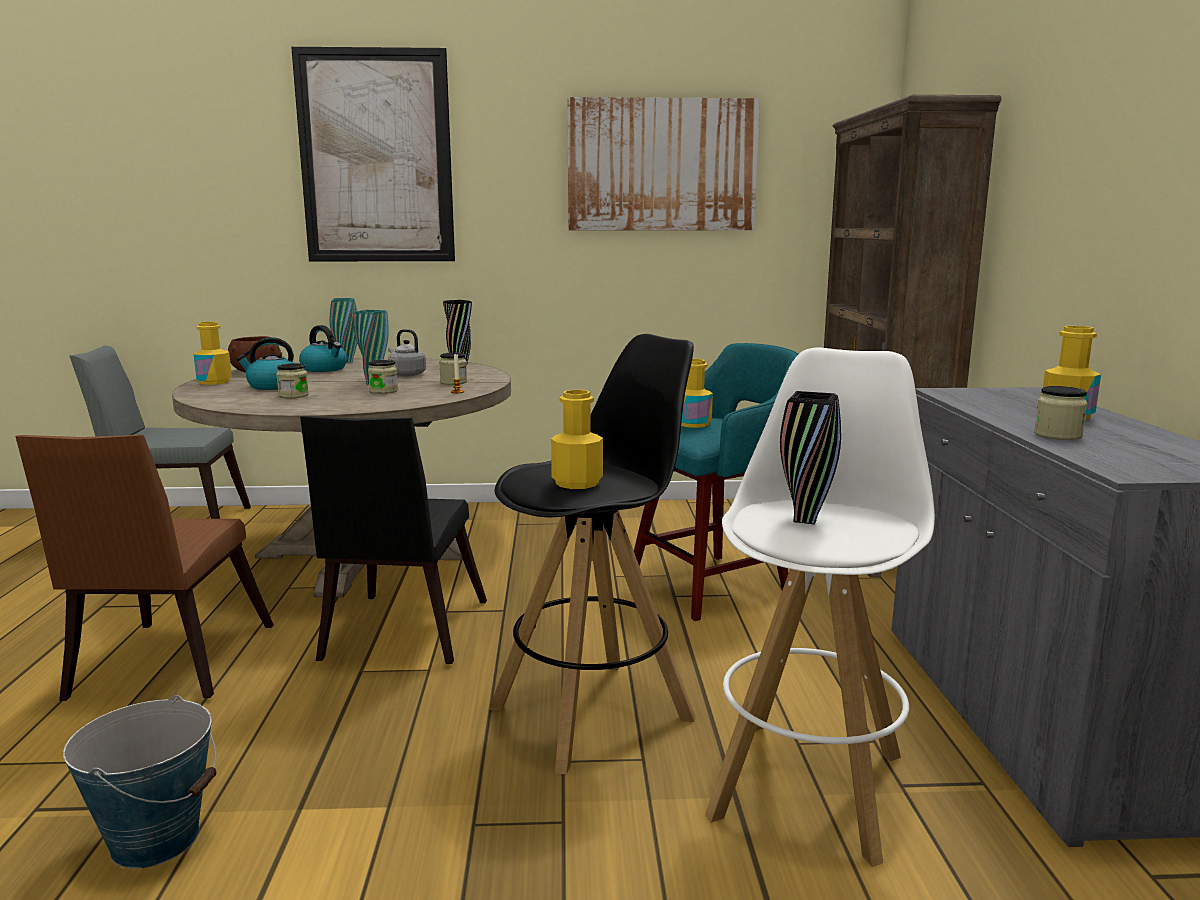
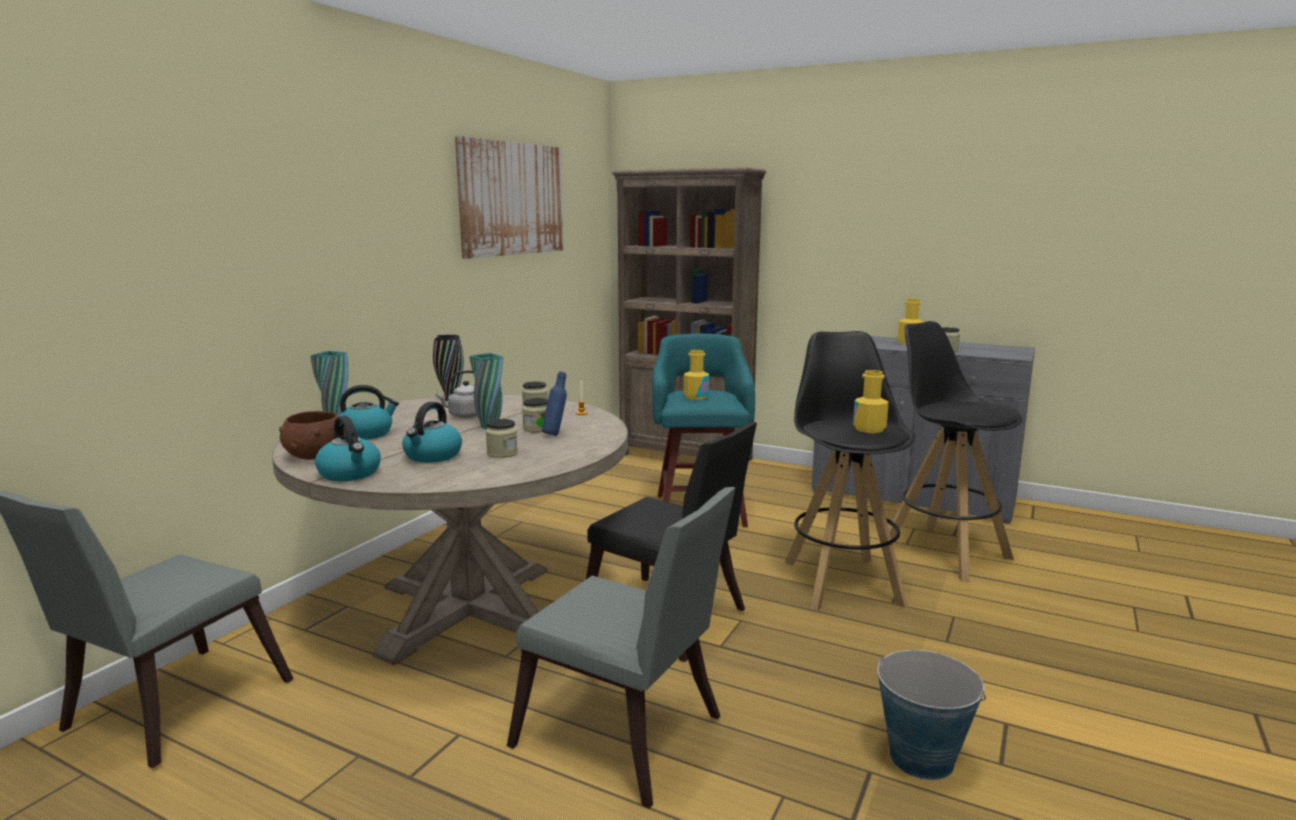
camera: 60 degrees left, 0 degrees up
brown chair [15,435,274,701] -> grey chair [507,487,735,808]
yellow bottle [193,322,232,385] -> kettle [315,416,381,481]
picture [291,47,455,261] -> none
white stool [705,347,935,867] -> black stool [881,321,1022,582]
black vase [780,391,841,525] -> none
none -> blue bottle [542,371,567,436]

